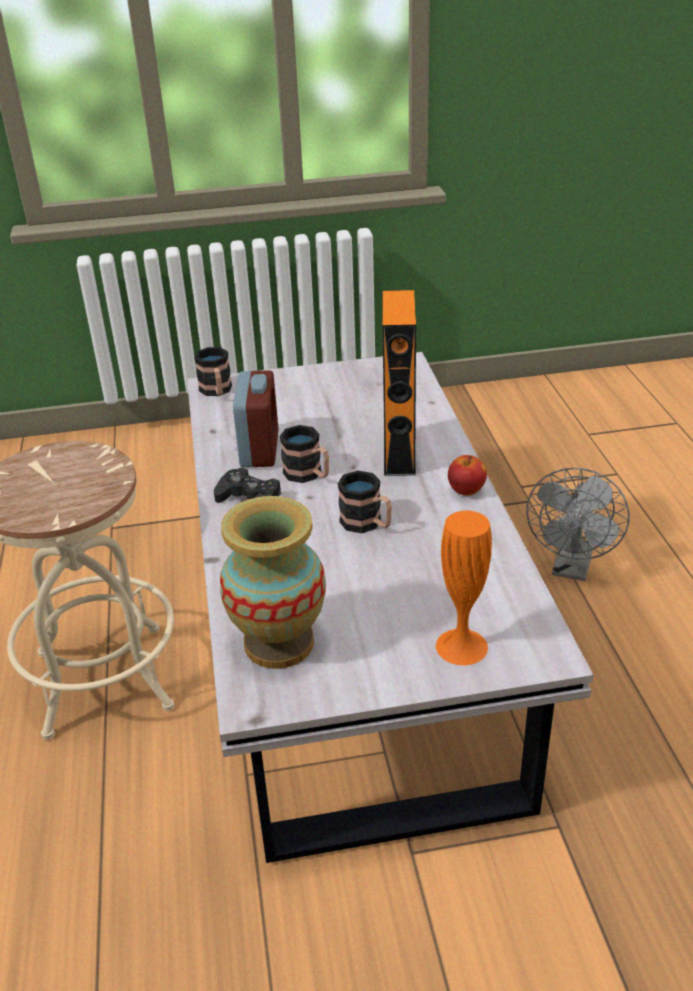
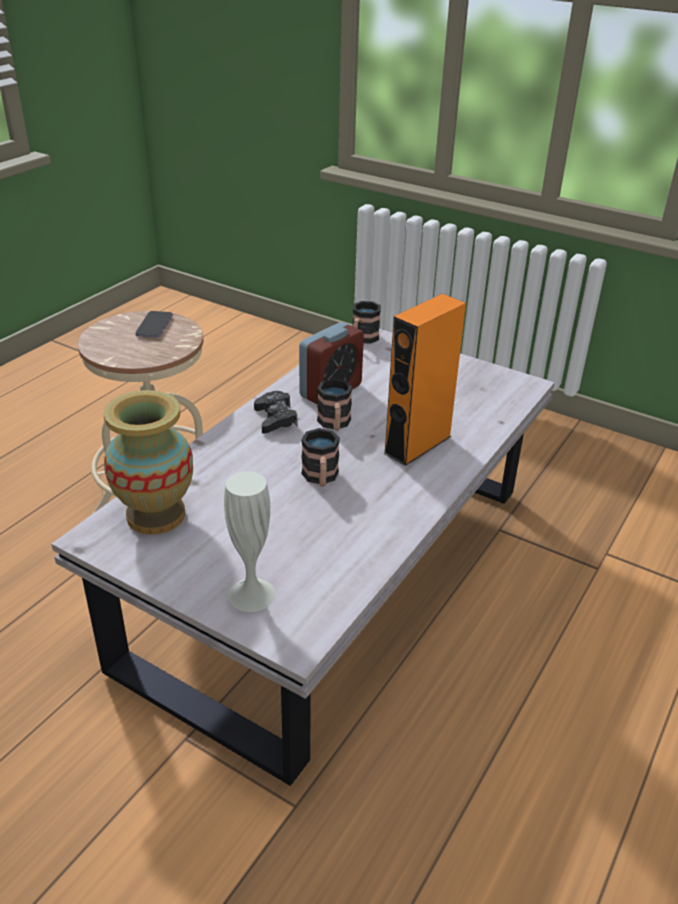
camera: 40 degrees right, 0 degrees up
orange vase [436,511,492,665] -> white vase [224,471,276,612]
apple [448,455,487,496] -> none
grey fan [526,468,630,581] -> none
none -> phone [135,311,173,338]

